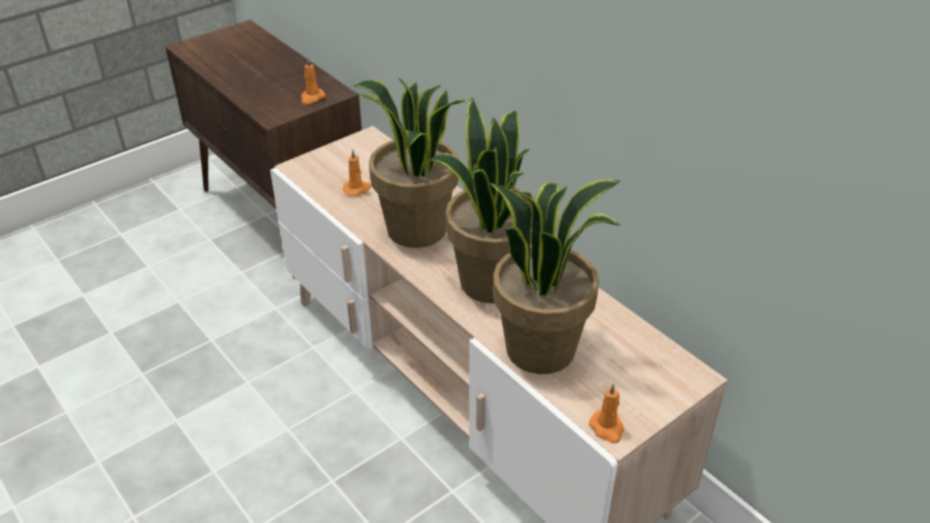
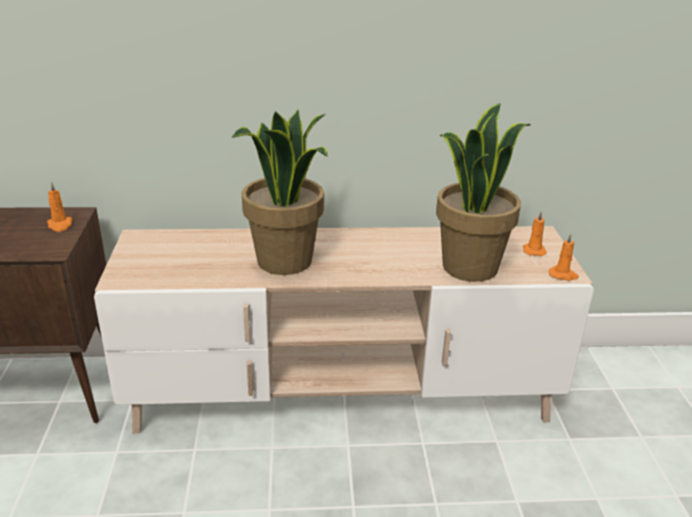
camera: 55 degrees left, 10 degrees down
orange candle [343,149,372,196] -> orange candle moved to [523,211,547,256]
potted plant [429,97,536,304] -> none

